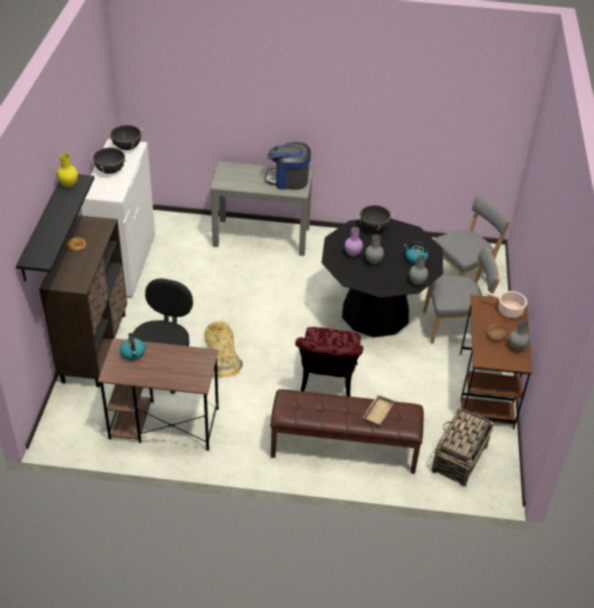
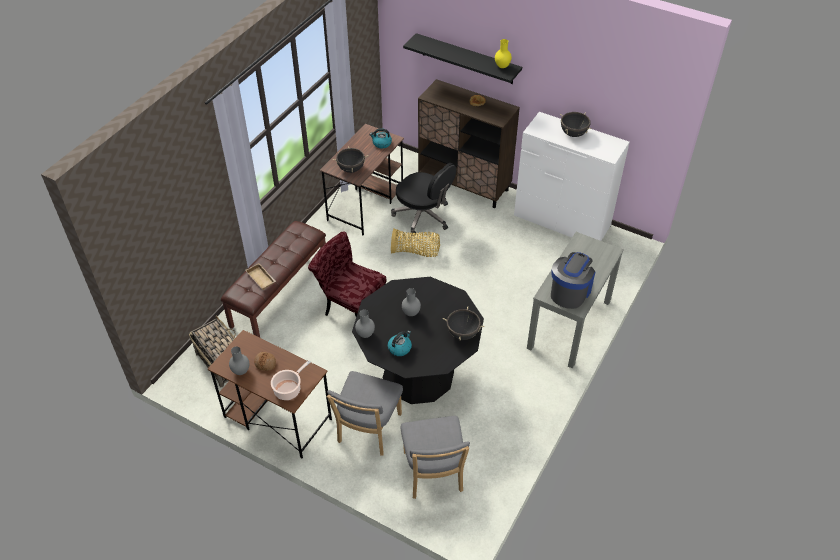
camera: 115 degrees right, 5 degrees up
black cooking pot [108,125,143,150] -> black cooking pot moved to [333,146,368,173]
purple vase [345,227,363,257] -> none

